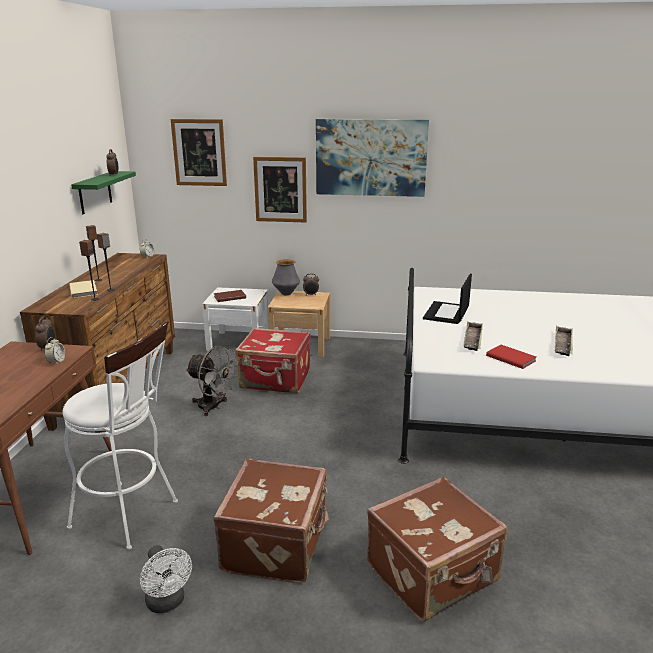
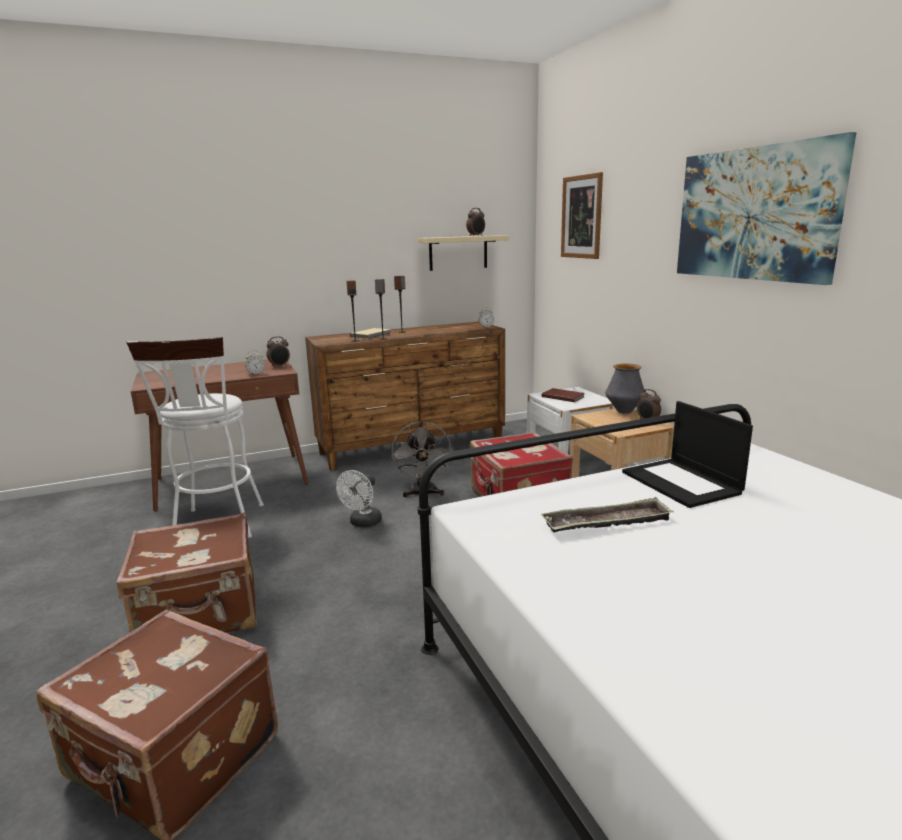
camera: 60 degrees right, 5 degrees down
green shelf [71,171,136,214] -> beige shelf [417,235,509,271]
white fan [140,545,192,613] -> white fan moved to [336,470,382,528]
picture [253,157,307,222] -> none
laptop [423,274,472,324] -> laptop turned 105 degrees counterclockwise [622,401,753,508]
red book [486,345,536,369] -> none
tray [555,326,573,356] -> none

